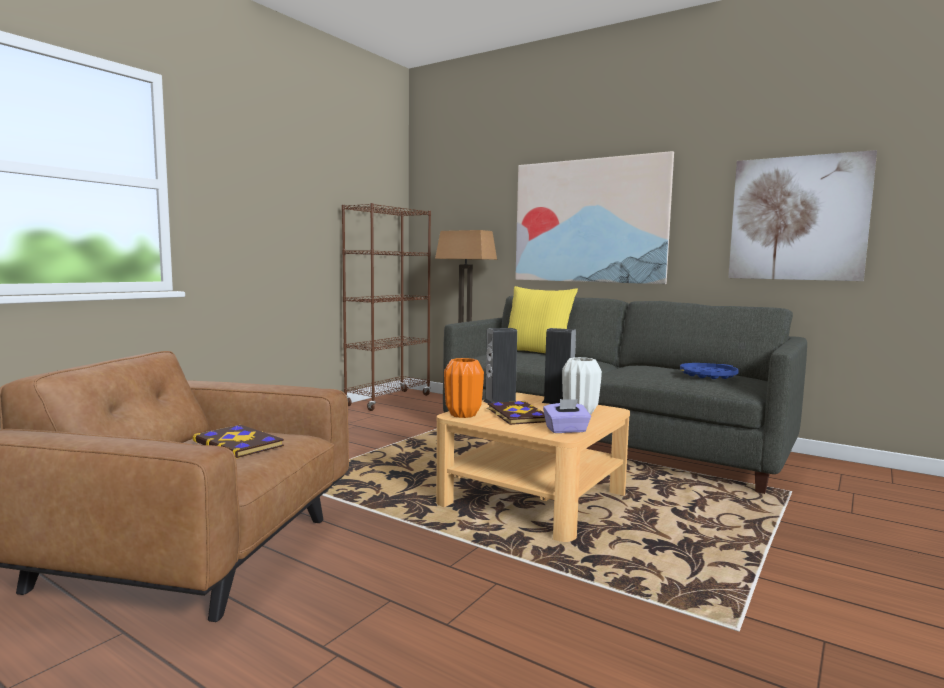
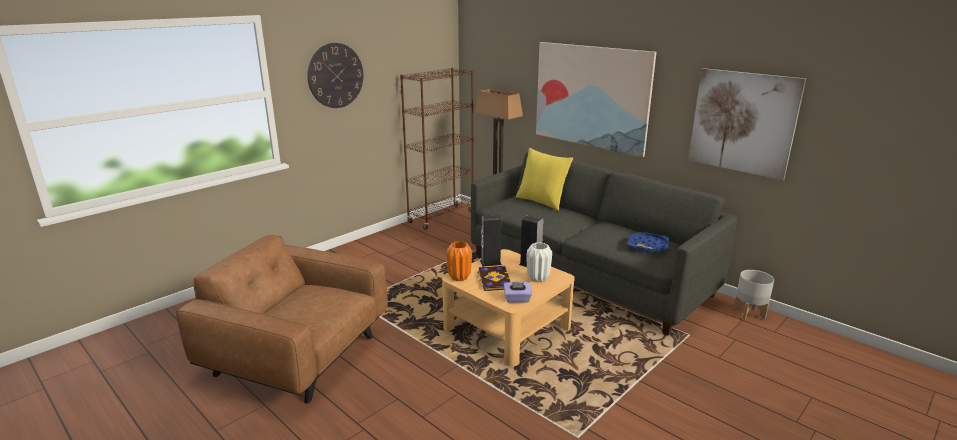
camera: 10 degrees right, 15 degrees up
book [193,425,284,458] -> none
none -> wall clock [307,43,363,108]
none -> grey planter [734,270,774,320]

